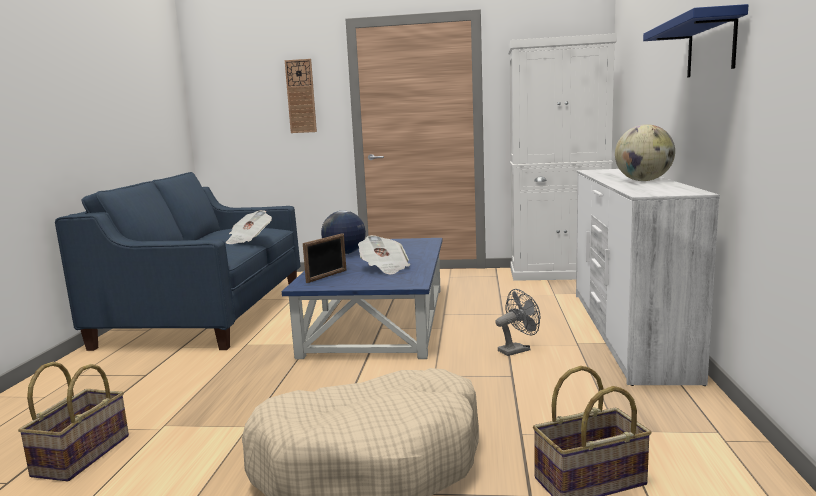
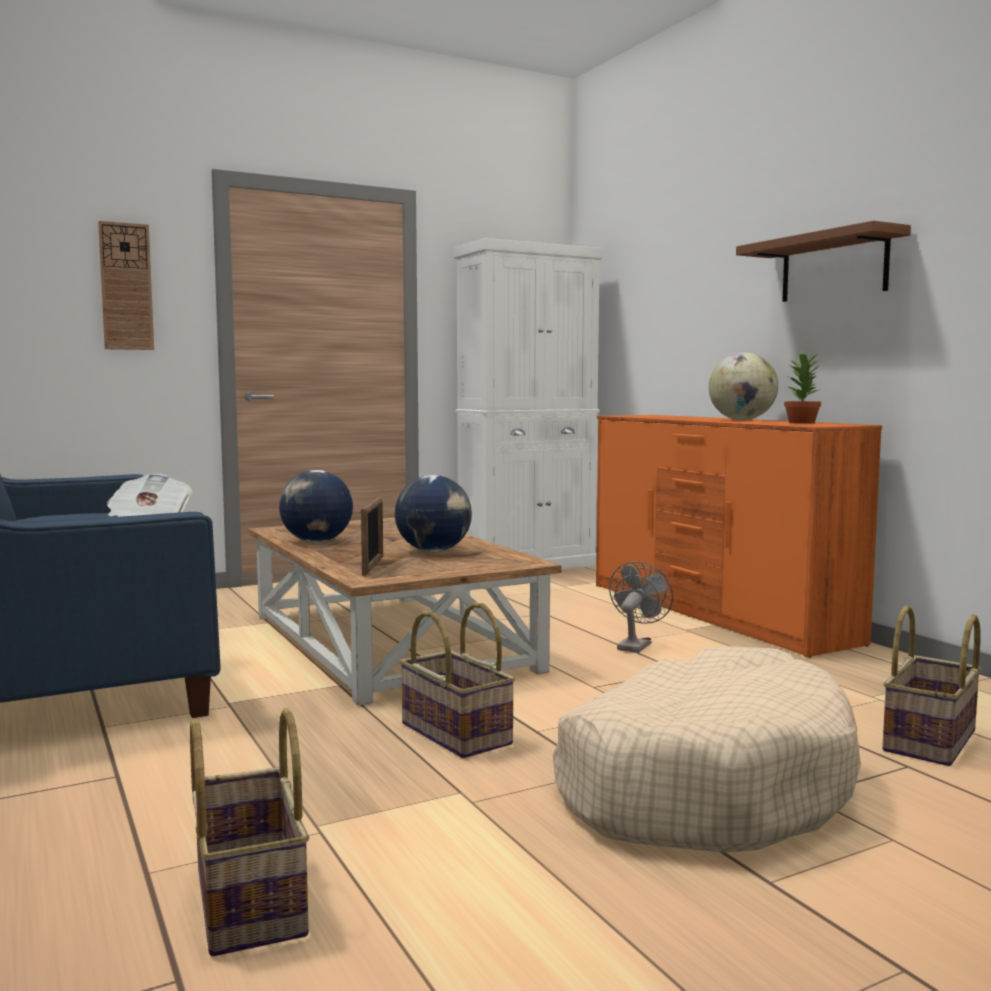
camera: 35 degrees left, 5 degrees down
blue coffee table [282,238,442,359] -> brown coffee table [248,518,561,705]
newspaper [358,235,410,275] -> globe [395,475,472,552]
white dresser [576,169,720,386] -> orange dresser [596,415,882,658]
blue shelf [643,4,748,78] -> brown shelf [736,220,911,302]
none -> basket [400,602,515,758]
none -> potted plant [784,351,821,424]

